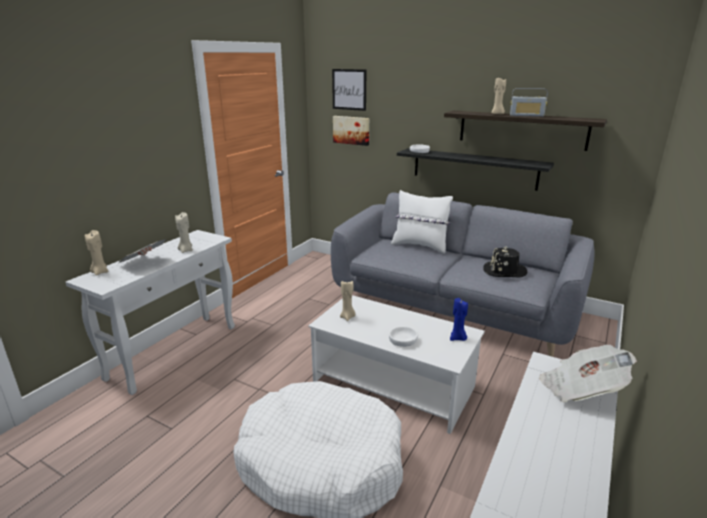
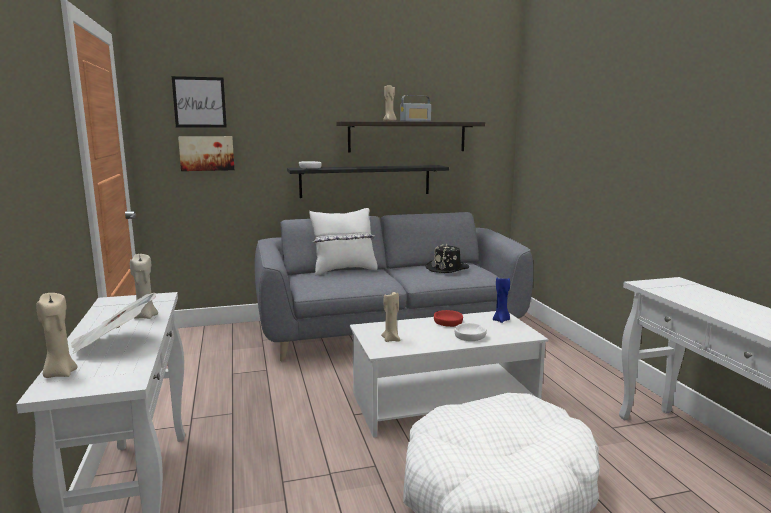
camera: 45 degrees left, 10 degrees down
newspaper [539,345,637,403] -> none
none -> red bowl [434,310,463,327]

